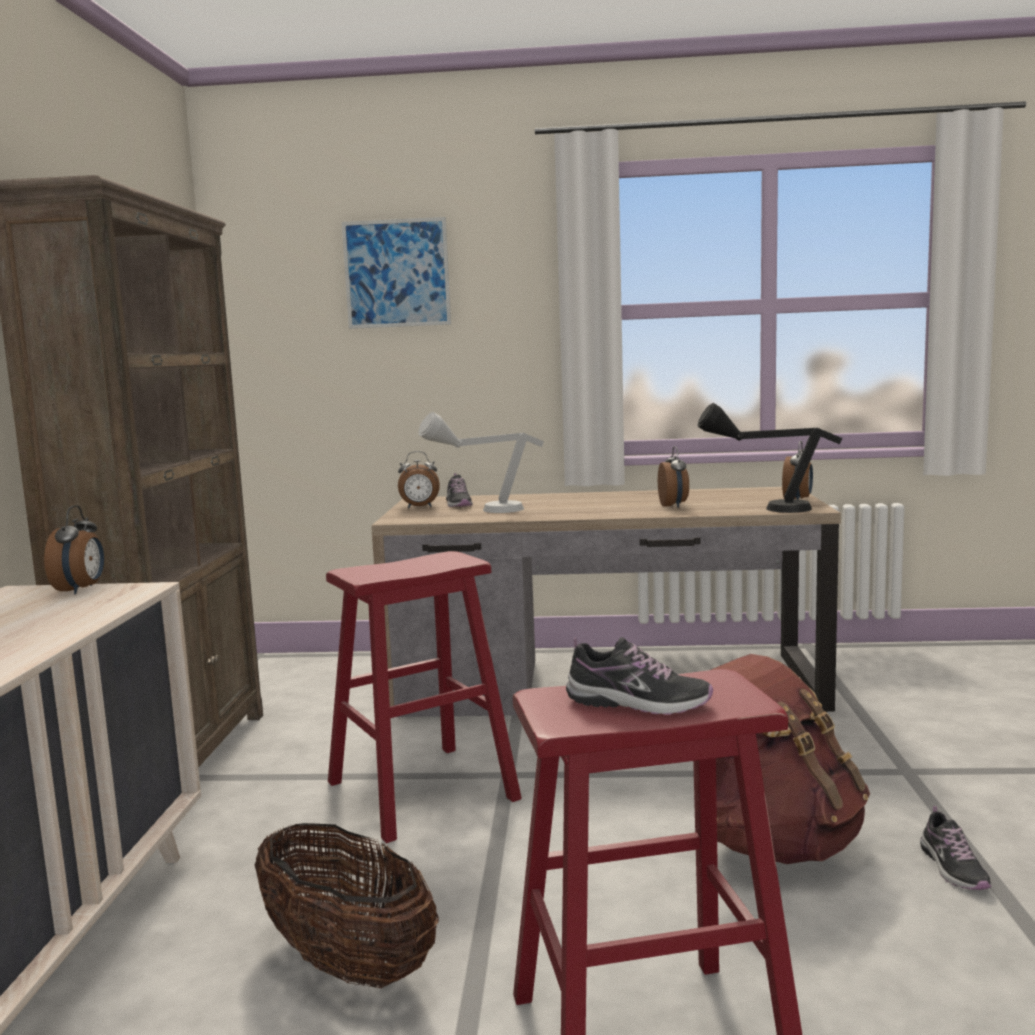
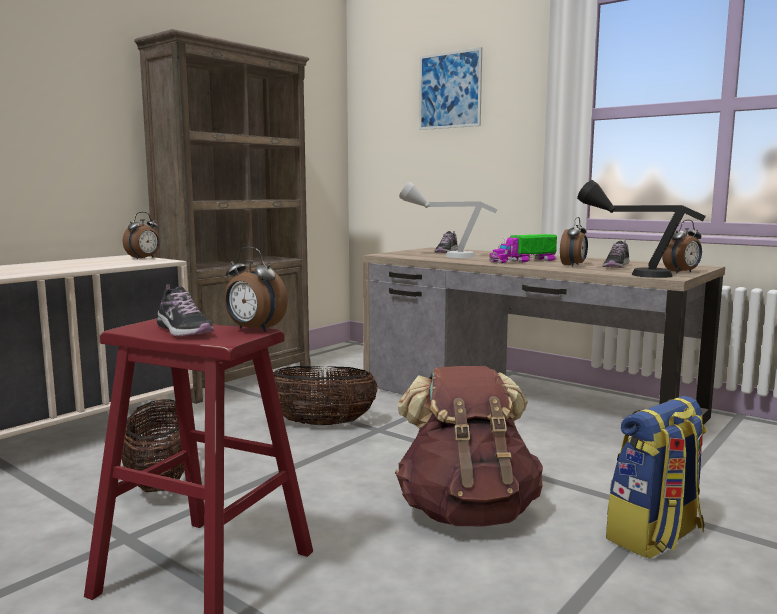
camera: 35 degrees right, 0 degrees up
red stool [326,551,522,843] -> basket [273,366,378,425]
alarm clock [398,451,440,508] -> alarm clock moved to [225,247,288,332]
shoe [920,806,992,890] -> shoe moved to [603,240,629,268]
none -> toy truck [489,234,557,264]
none -> backpack [606,396,707,559]

